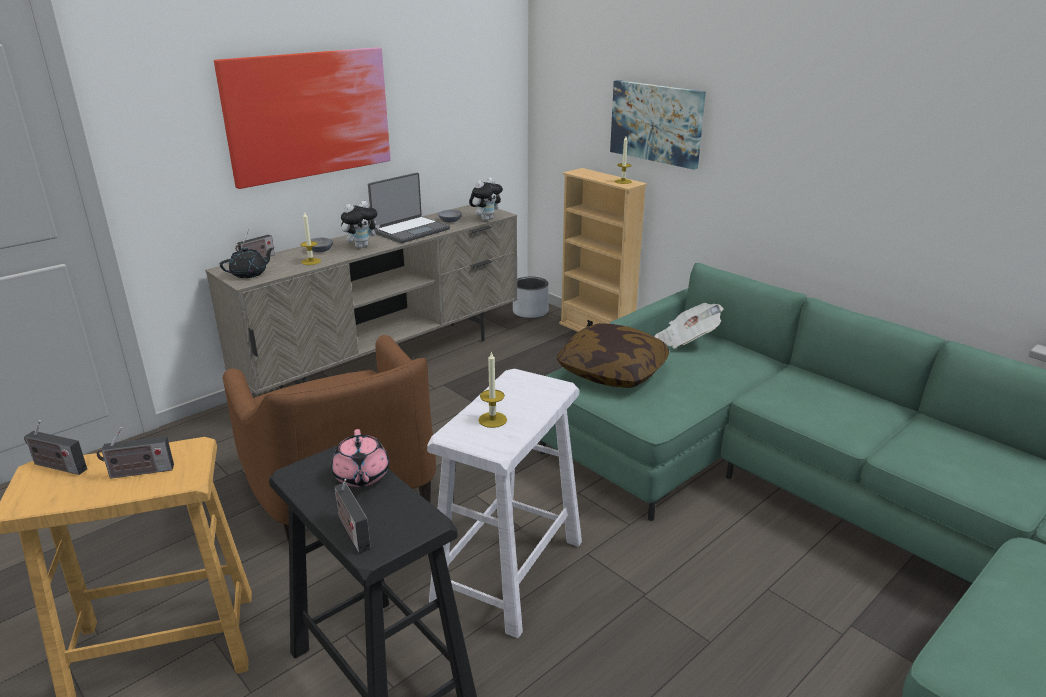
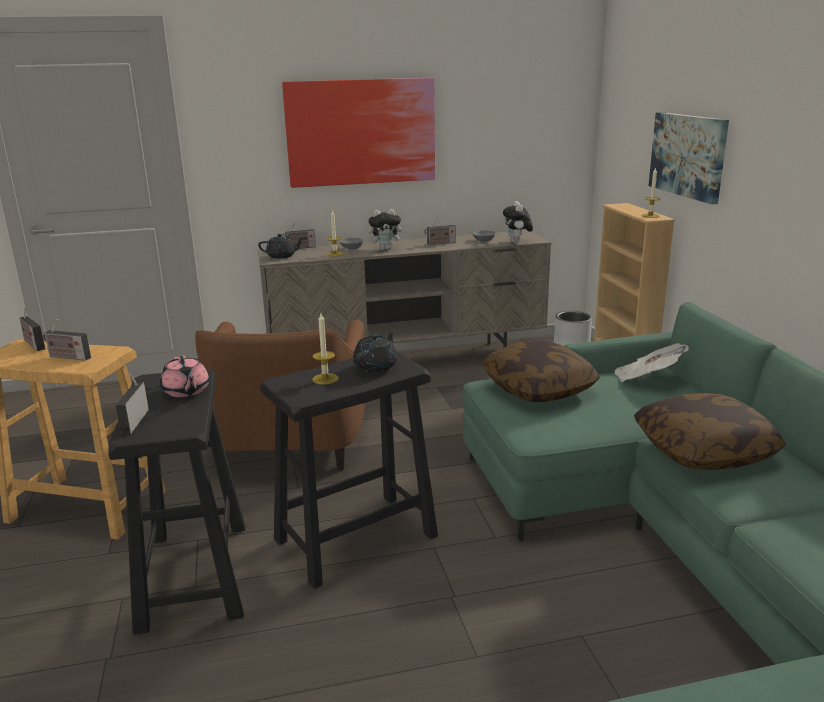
camera: 30 degrees right, 5 degrees down
pink teapot [332,429,389,487] -> pink teapot turned 45 degrees counterclockwise [160,356,209,397]
laptop [368,173,450,243] -> radio [425,217,456,245]
white stool [427,369,582,638] -> black stool [260,352,438,589]
plush toy [469,177,503,221] -> plush toy turned 105 degrees clockwise [503,201,533,243]
none -> black teapot [353,330,398,373]
none -> pillow [634,393,786,470]

